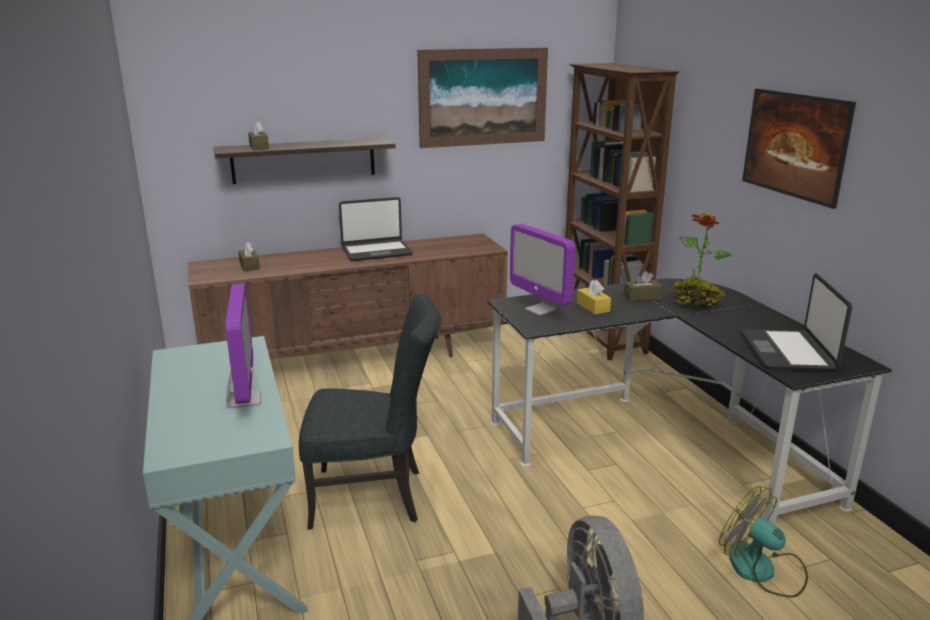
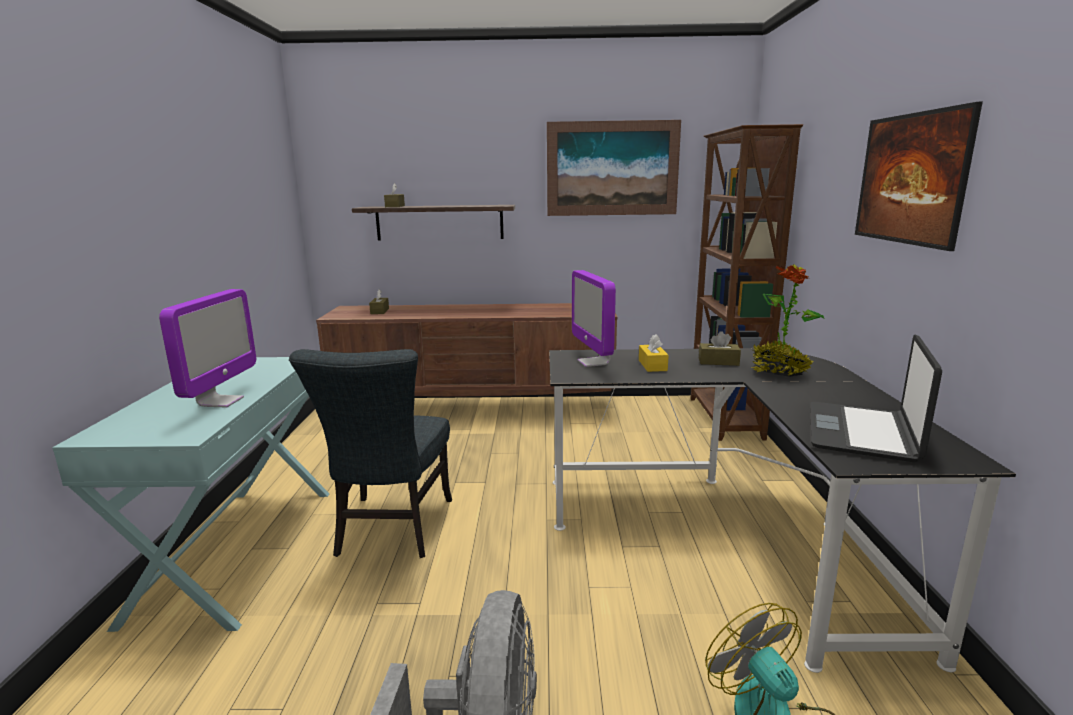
camera: 20 degrees right, 5 degrees down
grey chair [299,293,441,530] -> grey chair turned 75 degrees clockwise [289,349,452,558]
laptop [339,197,413,261] -> none

